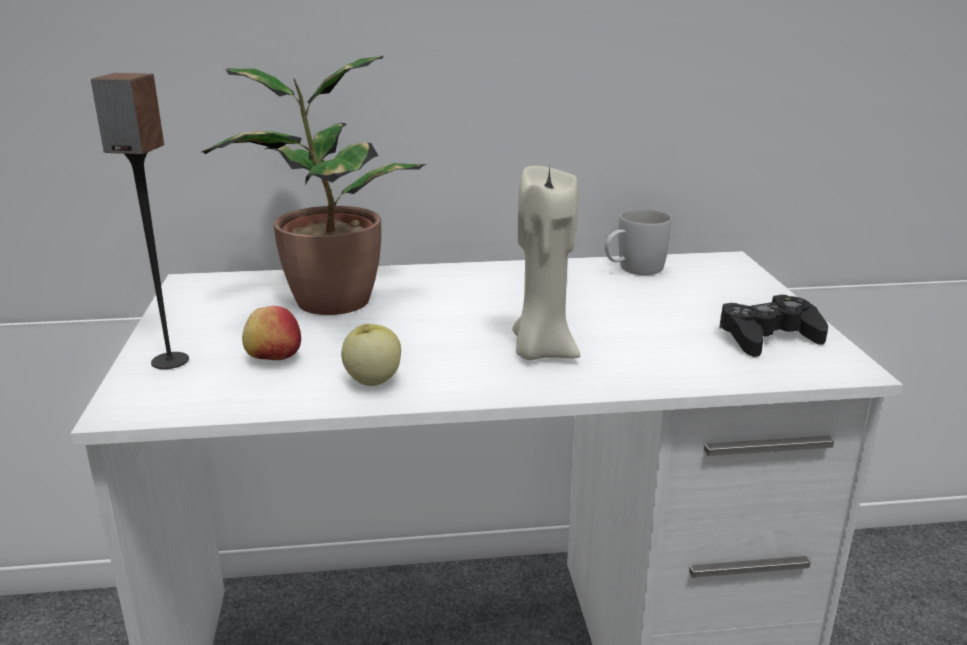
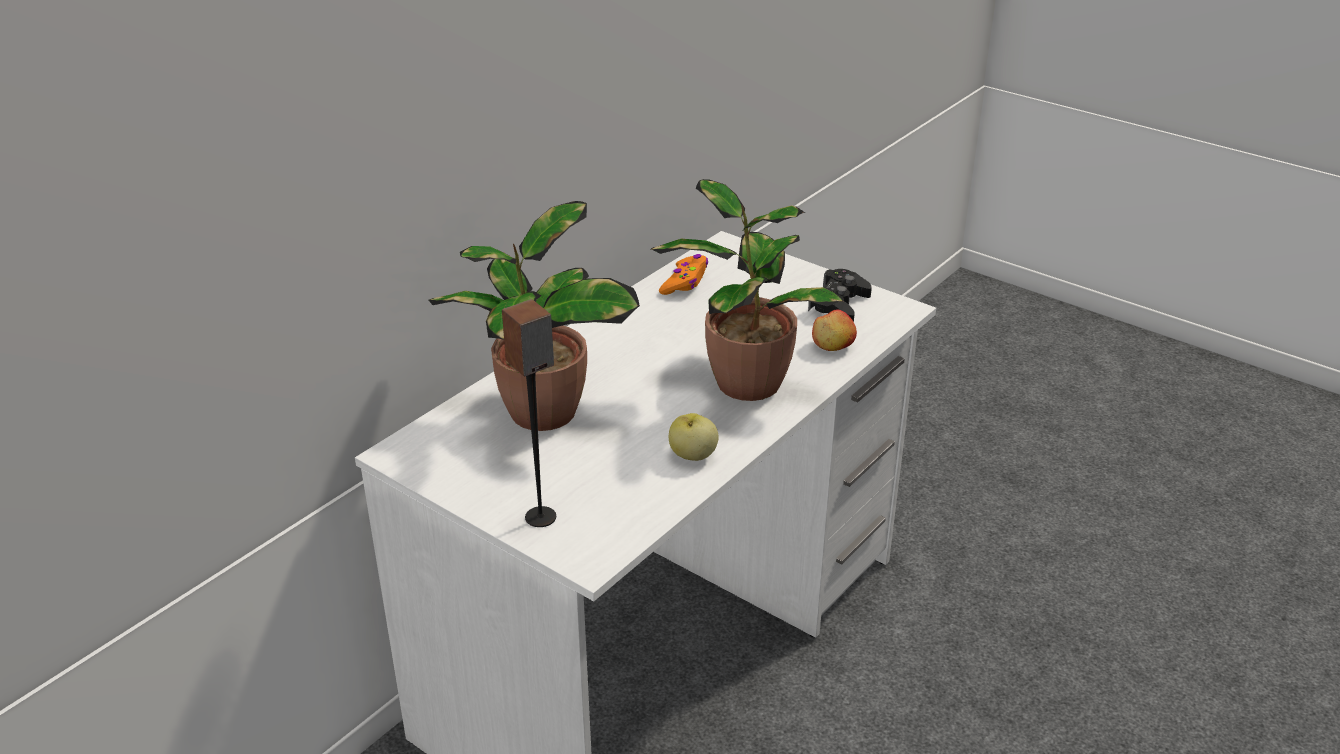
camera: 45 degrees left, 10 degrees up
apple [242,306,301,360] -> apple moved to [812,310,857,351]
beige candle [512,166,580,360] -> potted plant [650,179,844,401]
white mug [605,209,672,275] -> orange game controller [659,254,708,295]

